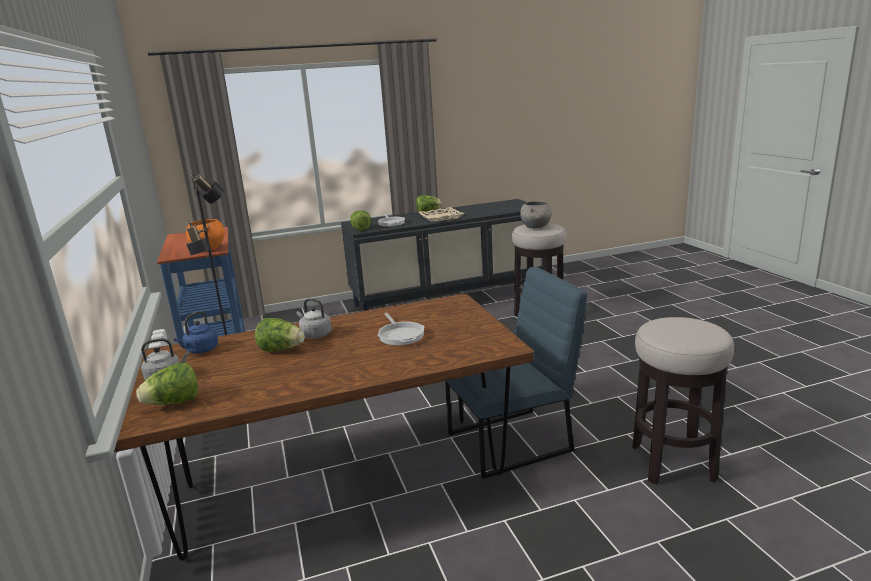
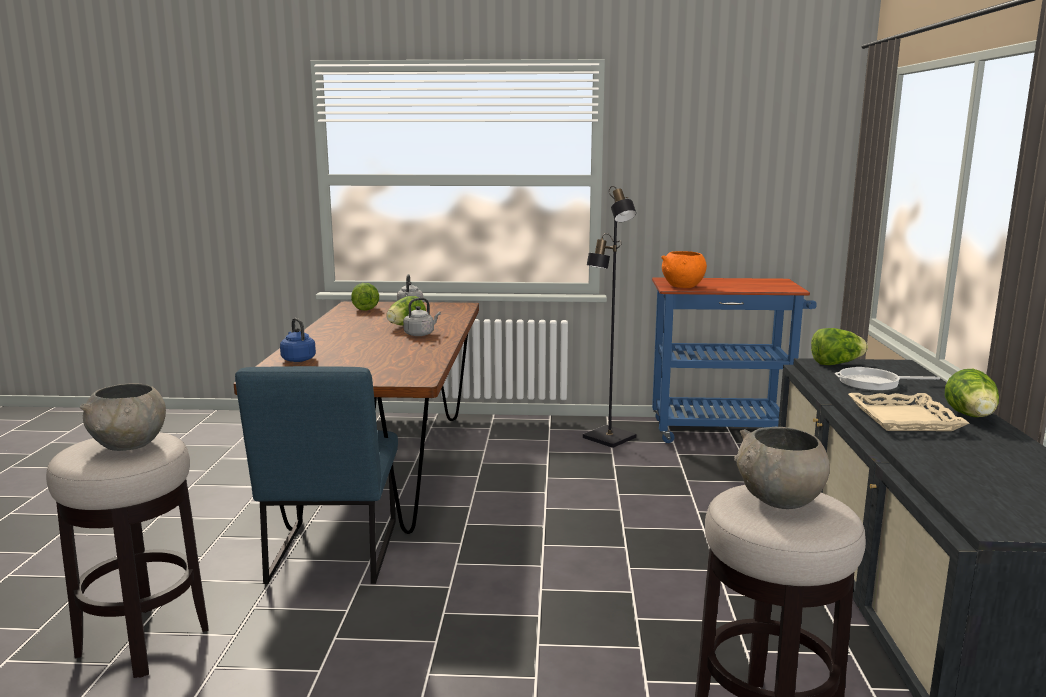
camera: 110 degrees right, 5 degrees down
blue kettle [174,311,218,354] -> blue kettle moved to [280,318,316,362]
frying pan [378,313,425,346] -> none
none -> grey bowl [80,383,166,451]

